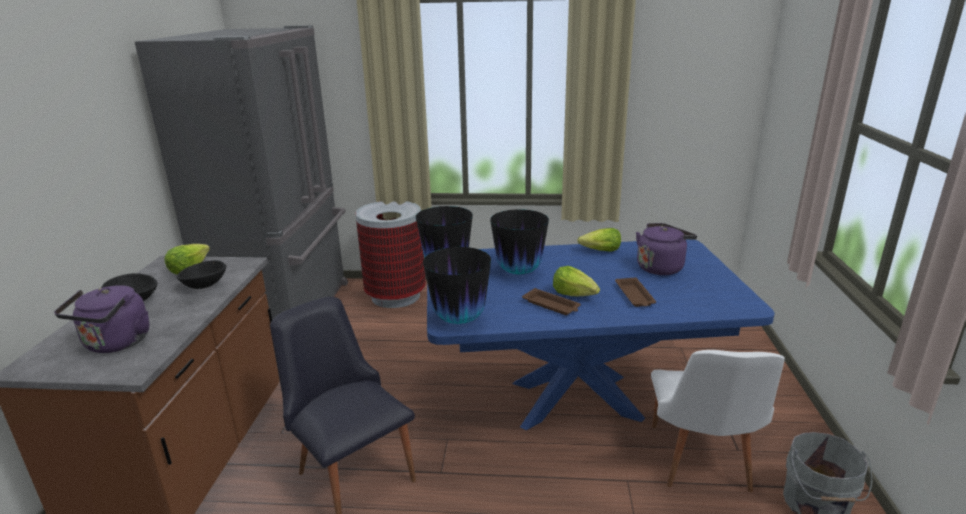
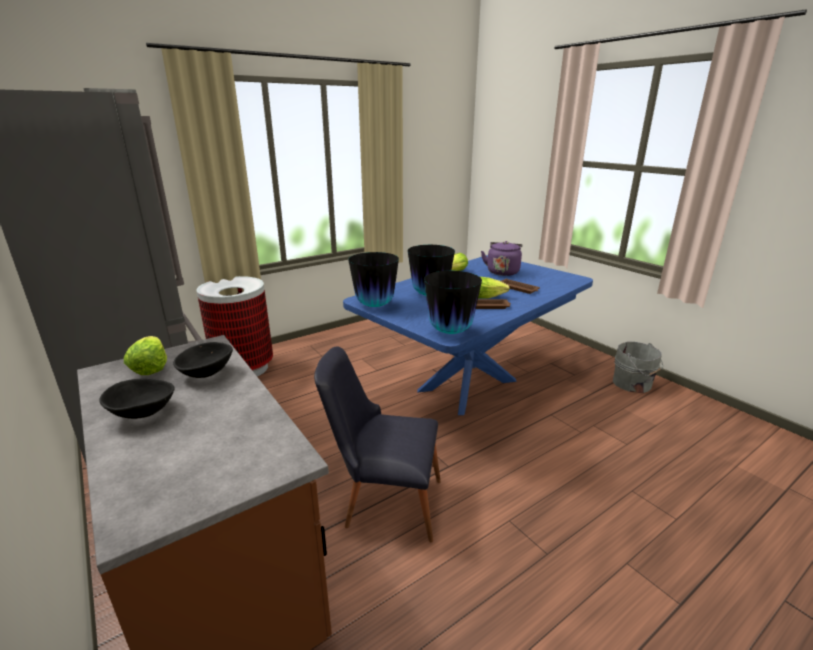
camera: 40 degrees left, 0 degrees up
purple kettle [54,285,149,353] -> none
white chair [651,350,785,492] -> none

